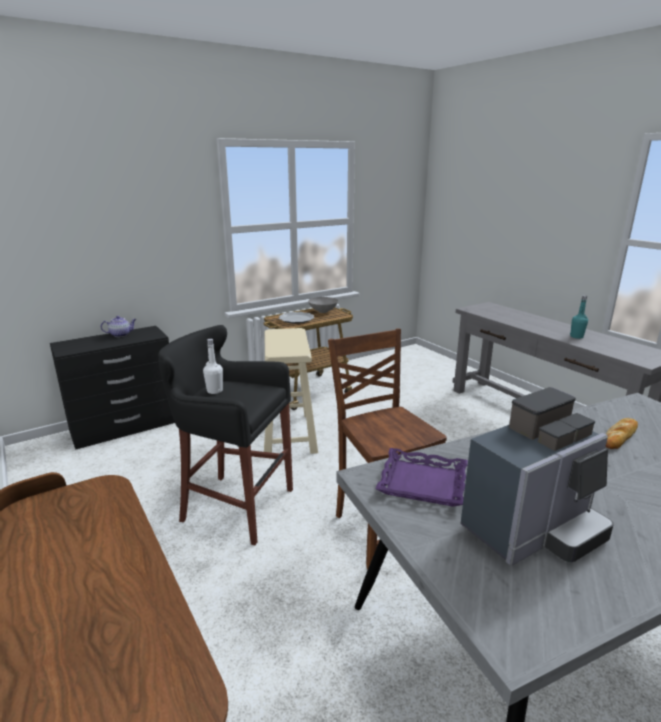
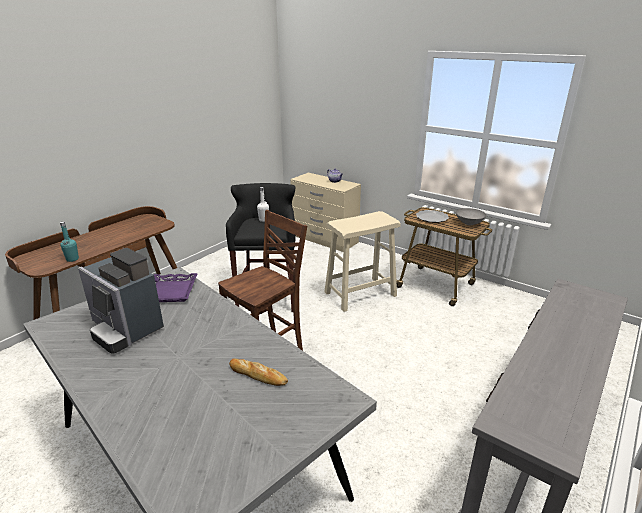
camera: 70 degrees right, 5 degrees up
black dresser [50,326,175,450] -> beige dresser [290,173,361,252]
turquoise bottle [570,295,588,339] -> turquoise bottle moved to [60,222,79,262]

